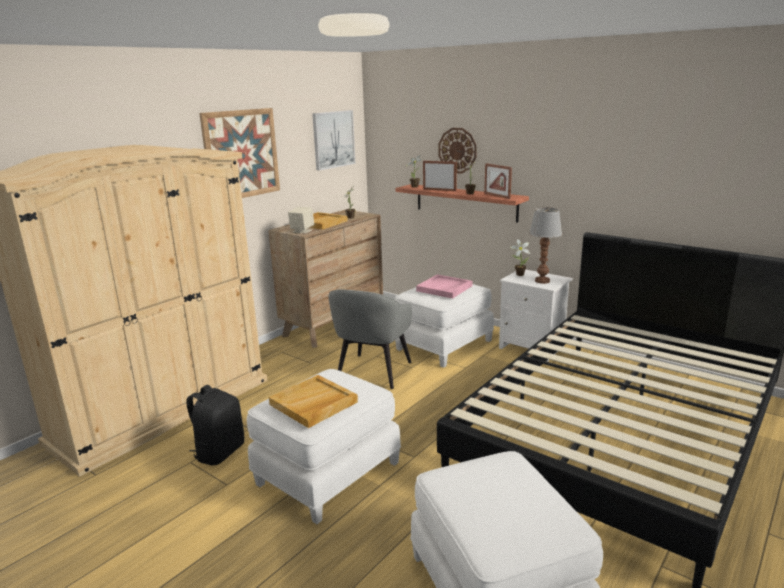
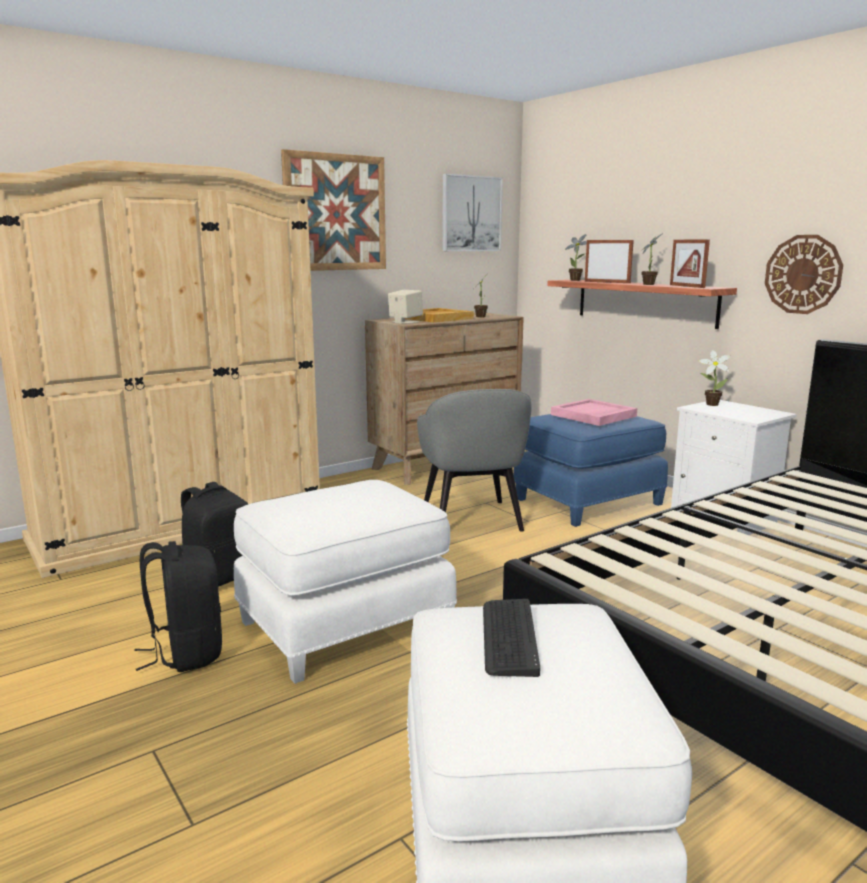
camera: 15 degrees right, 5 degrees down
beige tray [269,375,358,428] -> none
grey armchair [328,289,412,389] -> grey armchair turned 45 degrees counterclockwise [417,389,532,532]
white ottoman [395,284,494,368] -> blue ottoman [514,414,668,527]
wall clock [439,128,477,174] -> wall clock moved to [765,235,843,314]
table lamp [529,207,562,284] -> none
none -> black backpack [134,541,222,672]
none -> keyboard [483,599,540,677]

